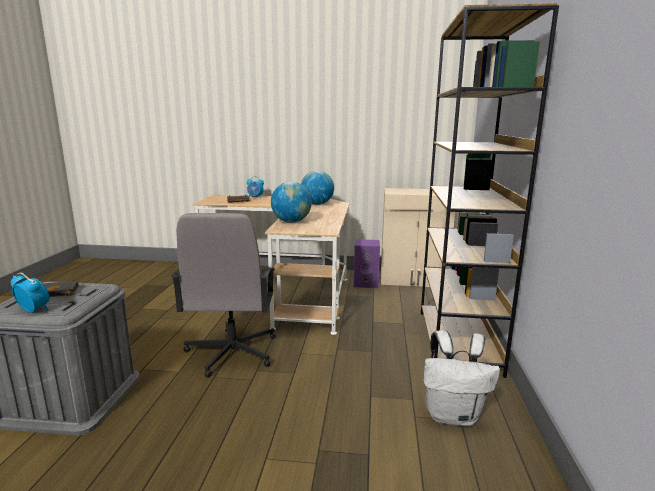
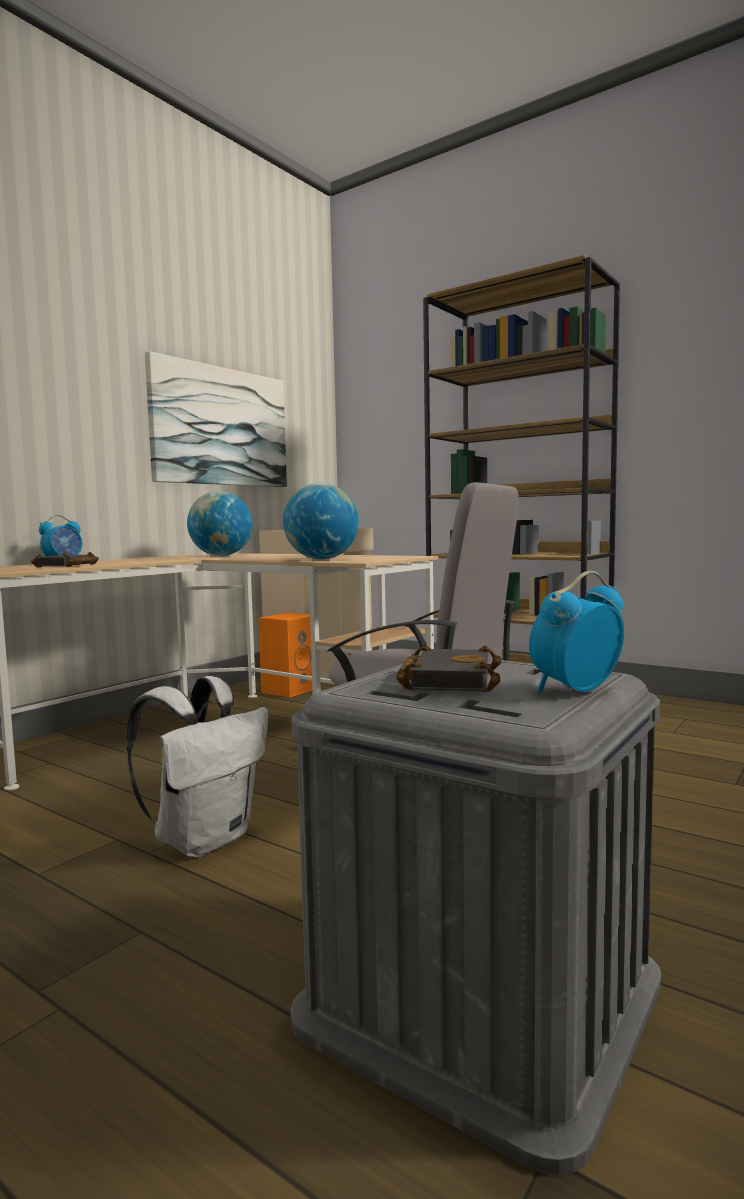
camera: 60 degrees left, 10 degrees down
purple speaker [354,239,380,288] -> orange speaker [258,613,312,697]
white backpack [424,330,500,426] -> white backpack moved to [127,676,268,857]
none -> picture [145,351,287,487]

